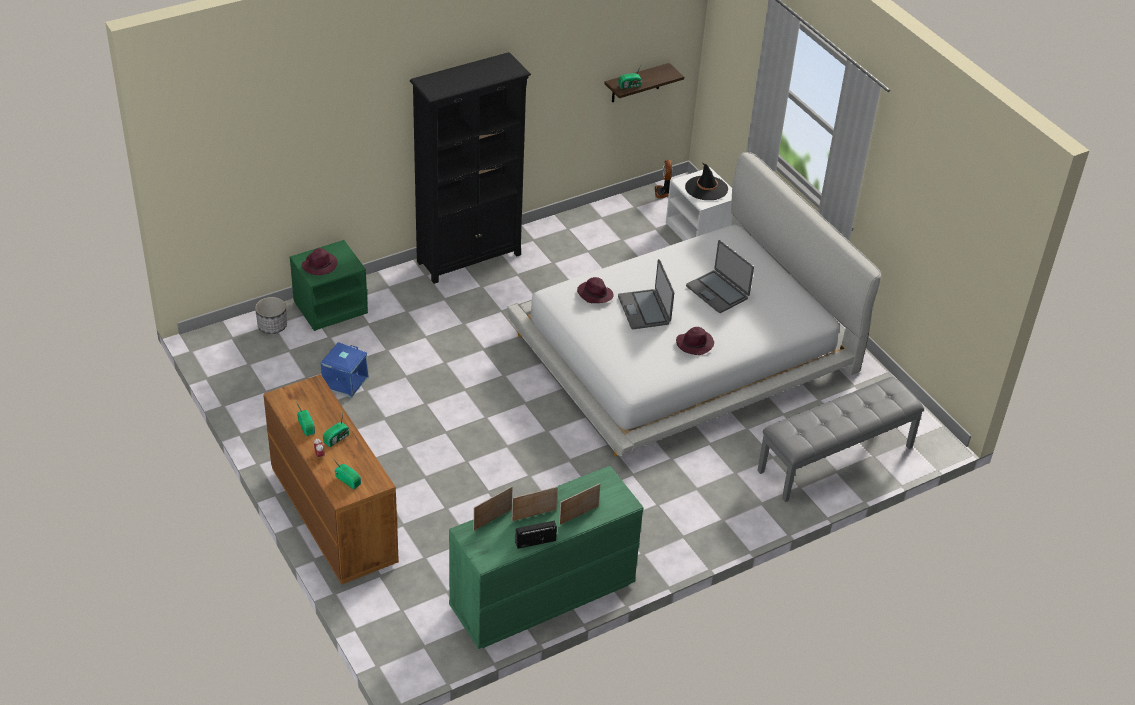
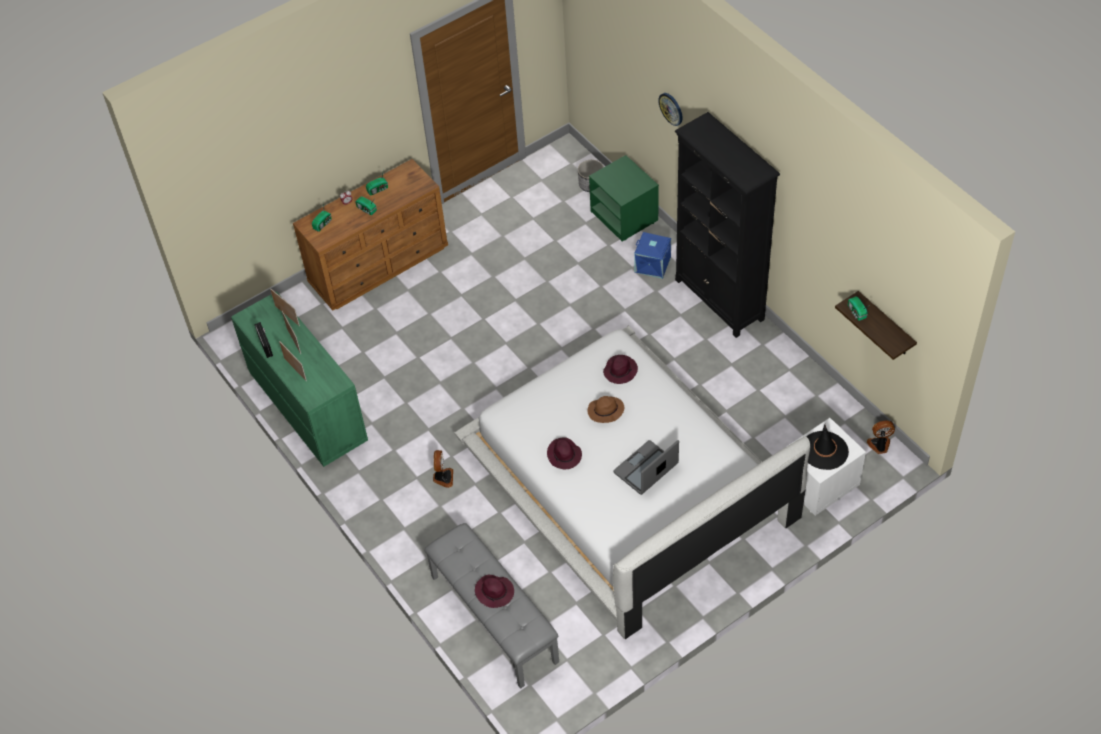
camera: 90 degrees right, 10 degrees up
purple hat [302,248,338,275] -> purple hat moved to [475,575,514,608]
blue storage box [321,342,369,398] -> blue storage box moved to [634,232,671,279]
laptop [618,259,674,329] -> brown hat [587,396,624,423]
none -> fan [433,450,453,488]
none -> wall clock [658,93,683,126]

